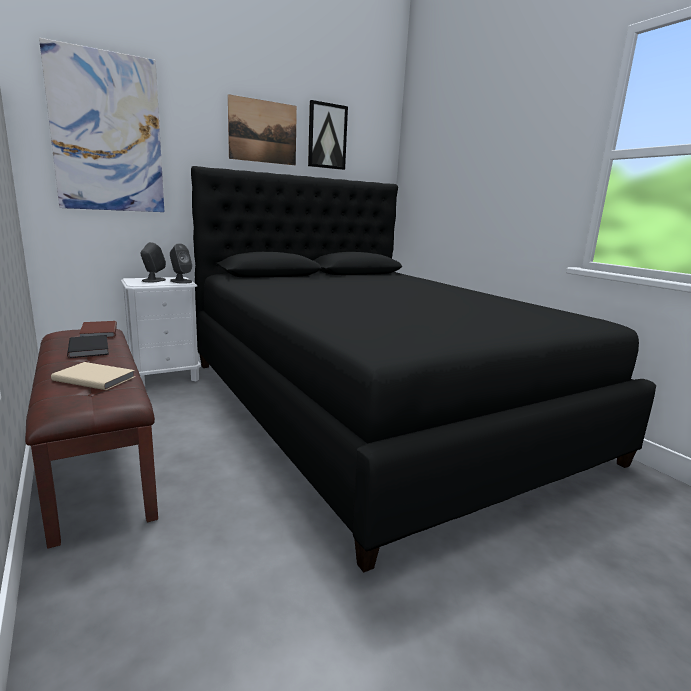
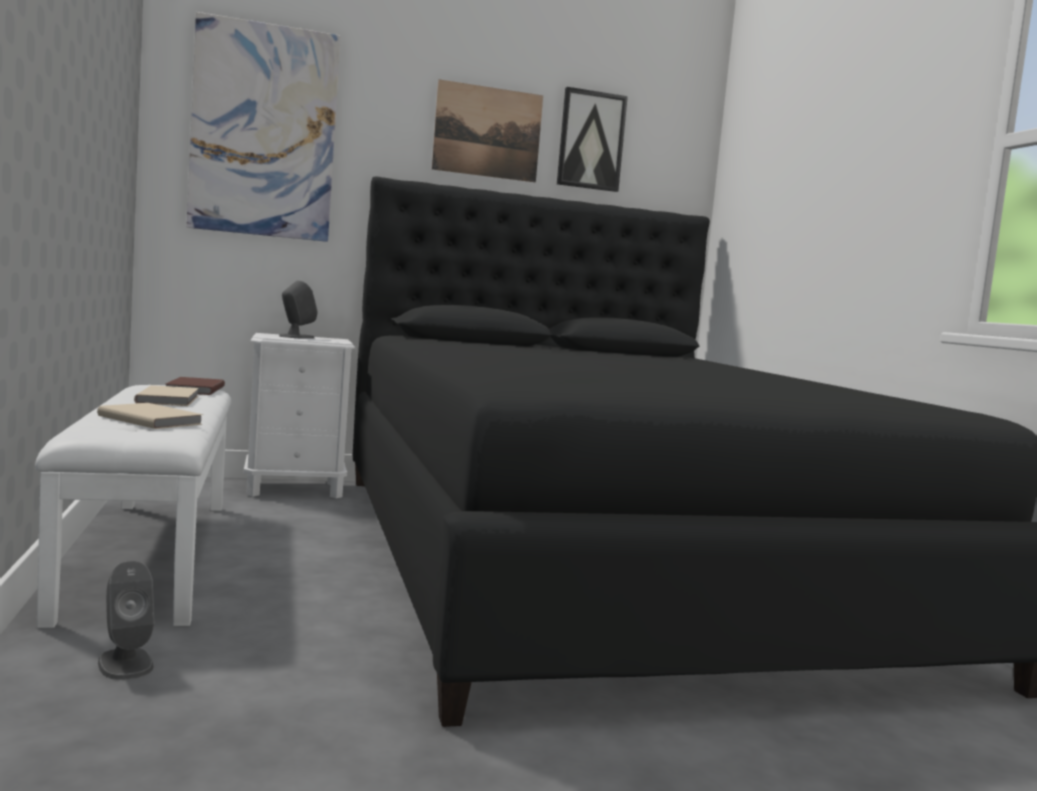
camera: 15 degrees right, 10 degrees down
brown bench [25,329,158,549] -> white bench [35,385,231,628]
black book [67,335,109,358] -> beige book [134,385,199,406]
grey speaker [170,243,192,284] -> grey speaker moved to [98,561,154,680]

